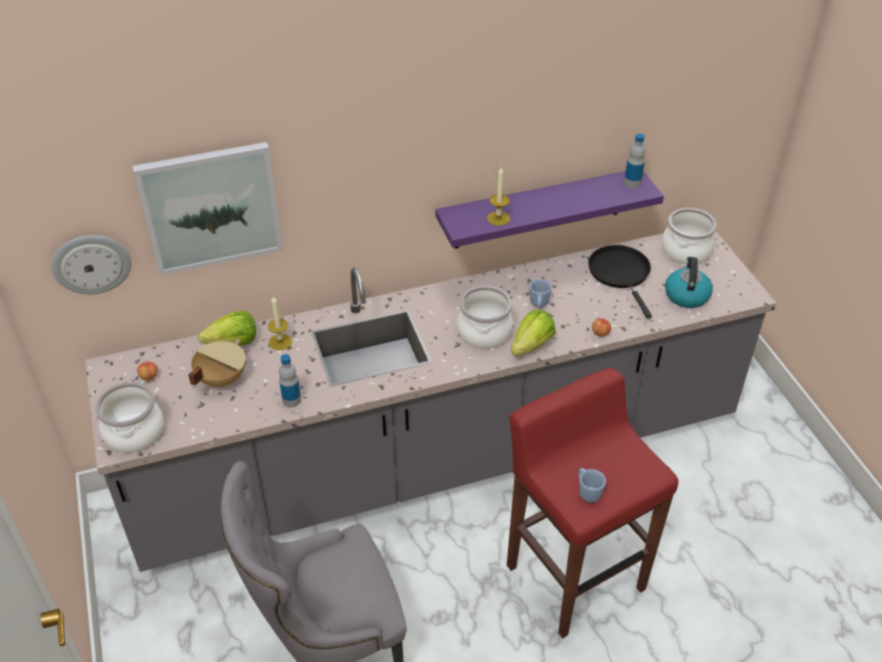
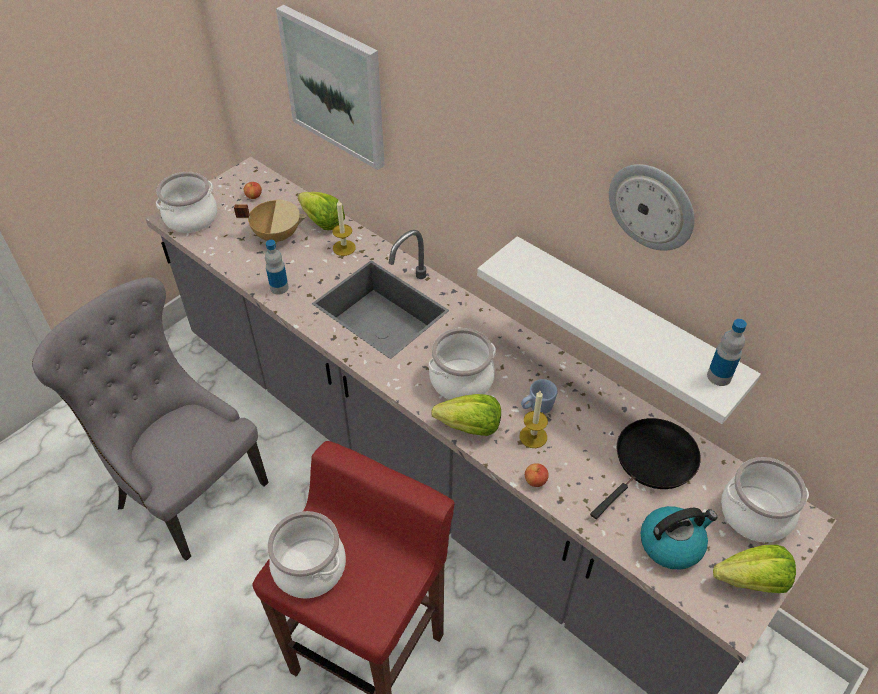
camera: 60 degrees right, 5 degrees up
wall clock [52,235,131,294] -> wall clock moved to [609,164,695,251]
purple shelf [435,171,664,249] -> white shelf [477,236,761,424]
candle [487,167,510,226] -> candle moved to [520,391,548,448]
blue mug [578,468,606,503] -> cooking pot [267,511,346,599]
none -> lettuce [713,545,796,593]

